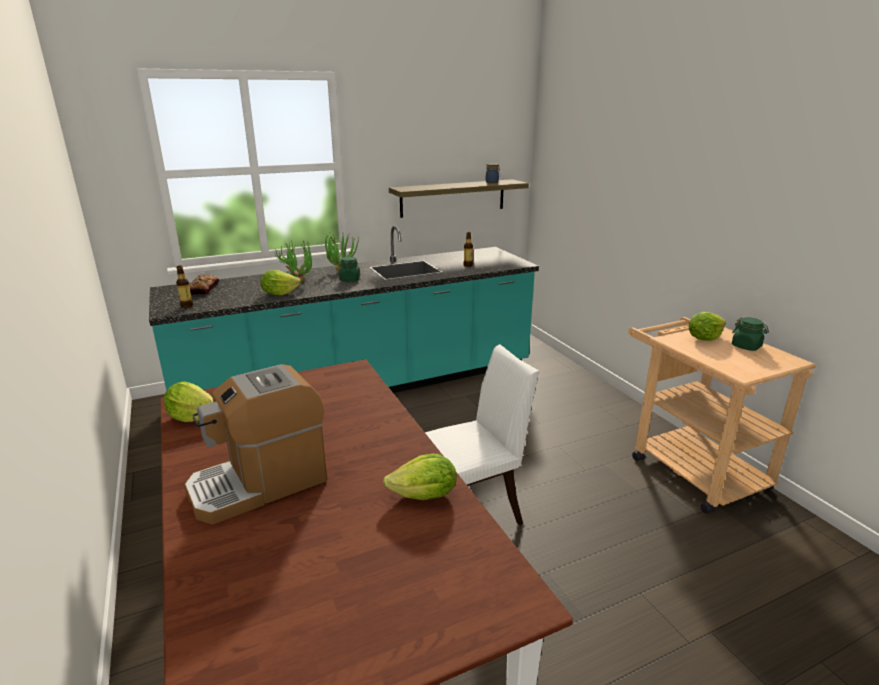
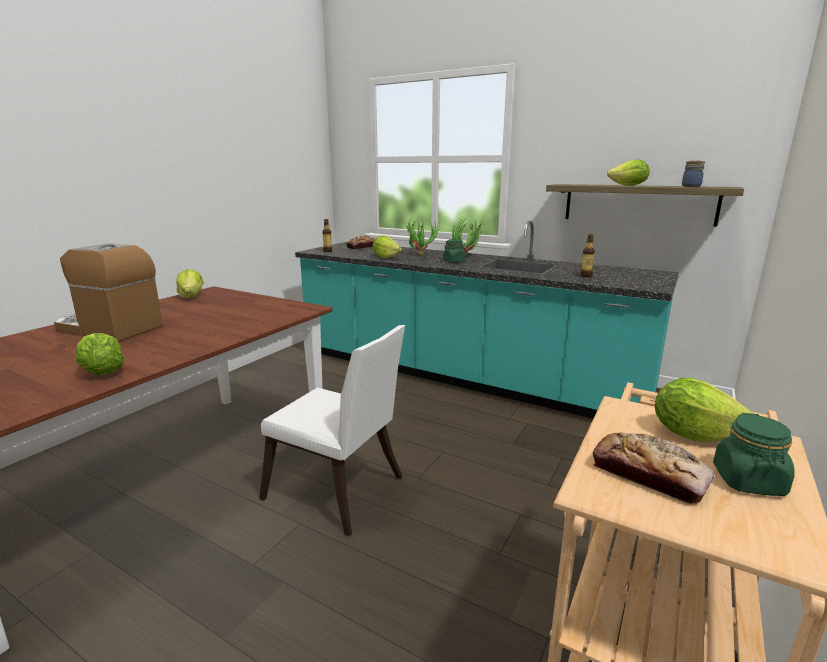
camera: 55 degrees right, 5 degrees down
none -> bread [593,432,715,504]
none -> lettuce [607,160,650,186]

